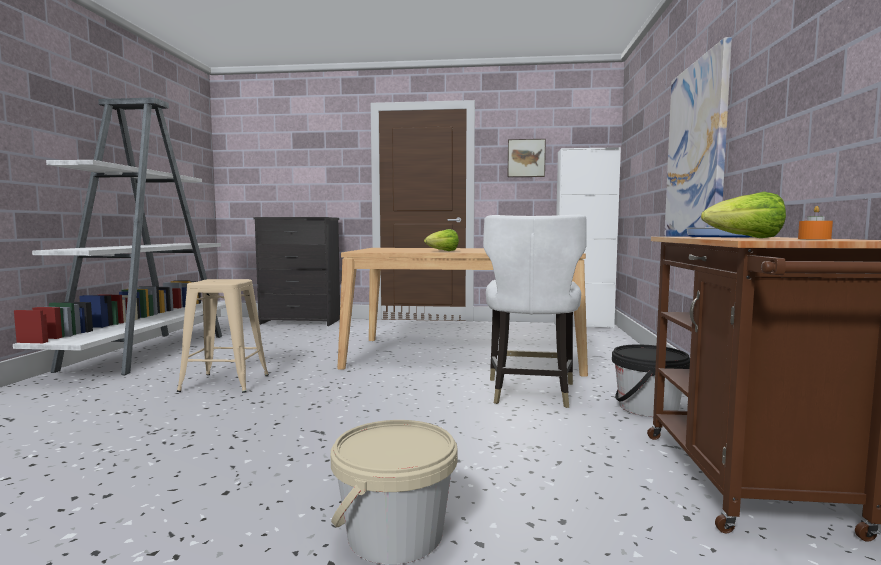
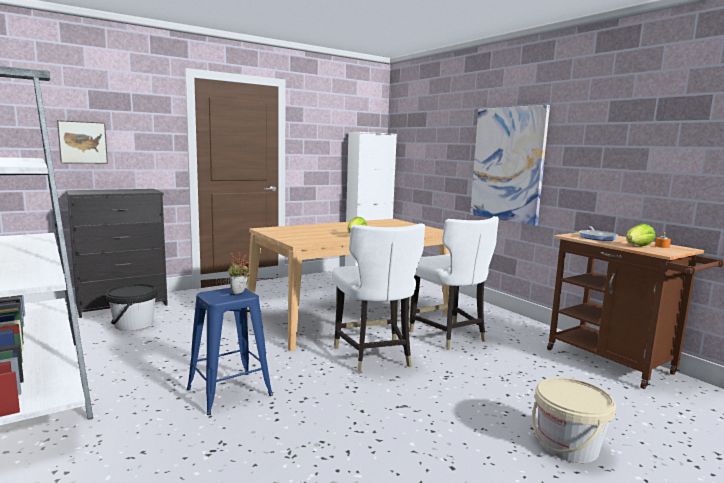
camera: 40 degrees left, 5 degrees up
beige stool [177,279,269,393] -> blue stool [187,288,273,415]
picture [508,139,546,177] -> picture moved to [57,120,108,164]
black bucket [612,344,690,417] -> black bucket moved to [106,284,158,331]
none -> potted plant [228,252,250,294]
none -> white chair [332,223,425,373]

